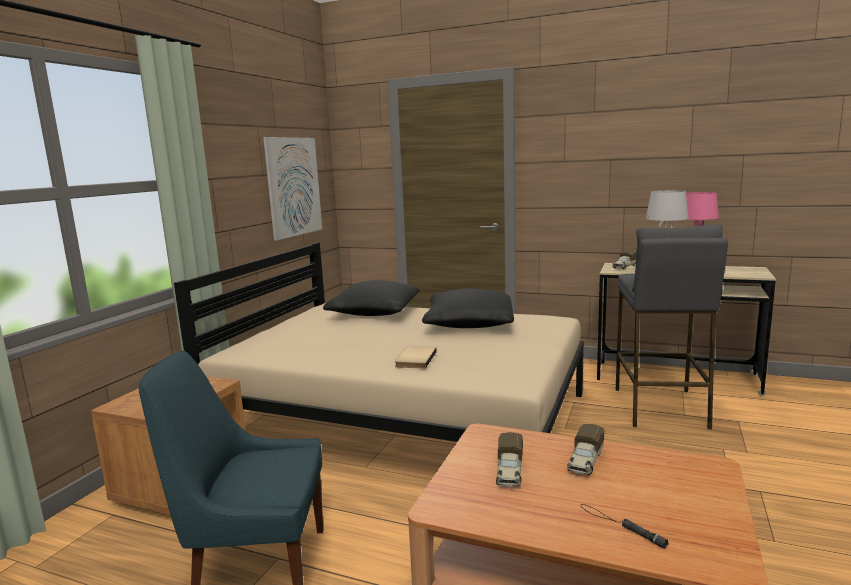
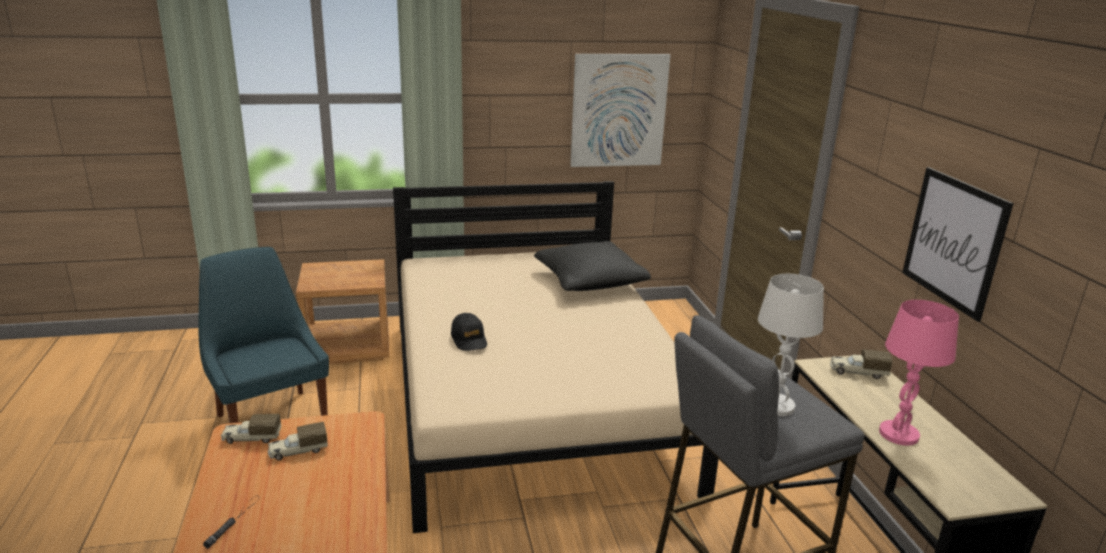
camera: 55 degrees right, 10 degrees up
beige book [395,346,437,369] -> black cap [451,313,487,351]
black pillow [422,288,514,328] -> none
toy truck [567,424,605,475] -> toy truck moved to [221,414,281,444]
none -> picture [902,167,1014,321]

